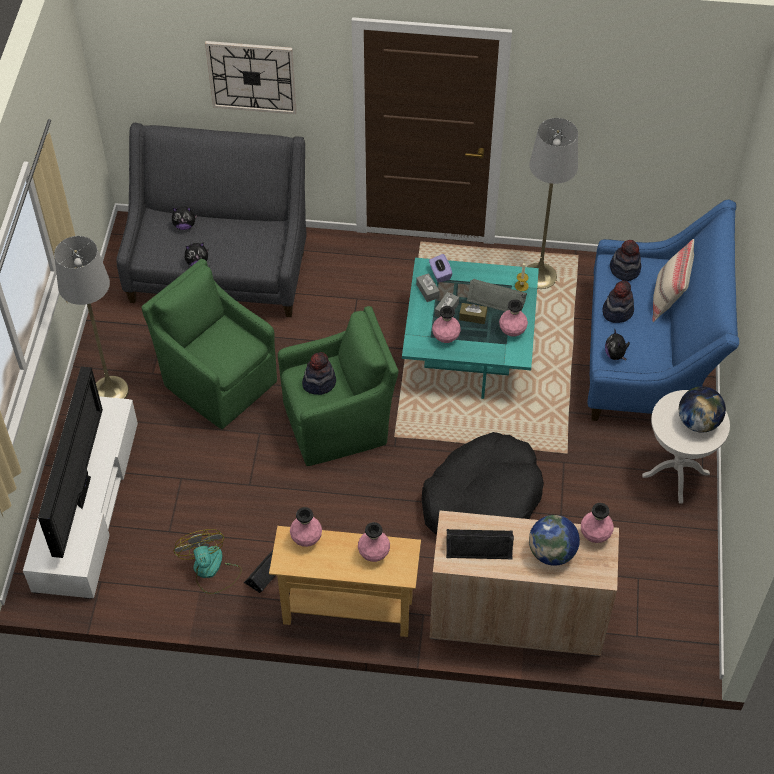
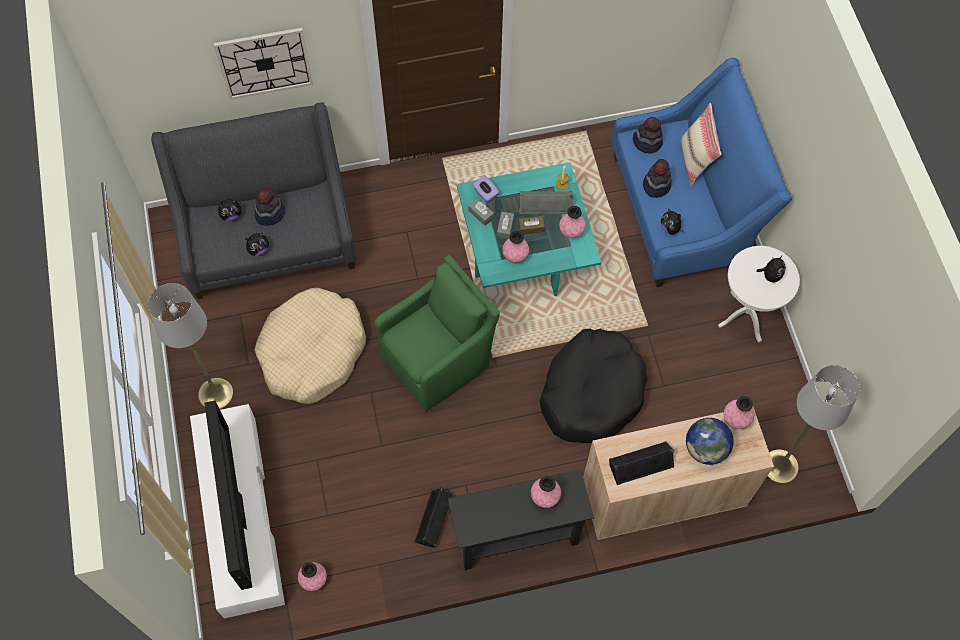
camera: 20 degrees left, 10 degrees up
green armchair [142,259,277,429] -> beige dog bed [255,288,366,404]
fan [174,529,242,594] -> none
beige console table [269,526,421,637] -> black console table [448,469,594,570]
pink vase [290,507,322,547] -> pink vase moved to [298,562,327,591]
hat [302,352,336,395] -> hat moved to [255,187,285,226]
grey floor lamp [527,118,578,289] -> grey floor lamp moved to [767,365,860,484]
globe [679,386,726,433] -> plush toy [756,255,786,283]

